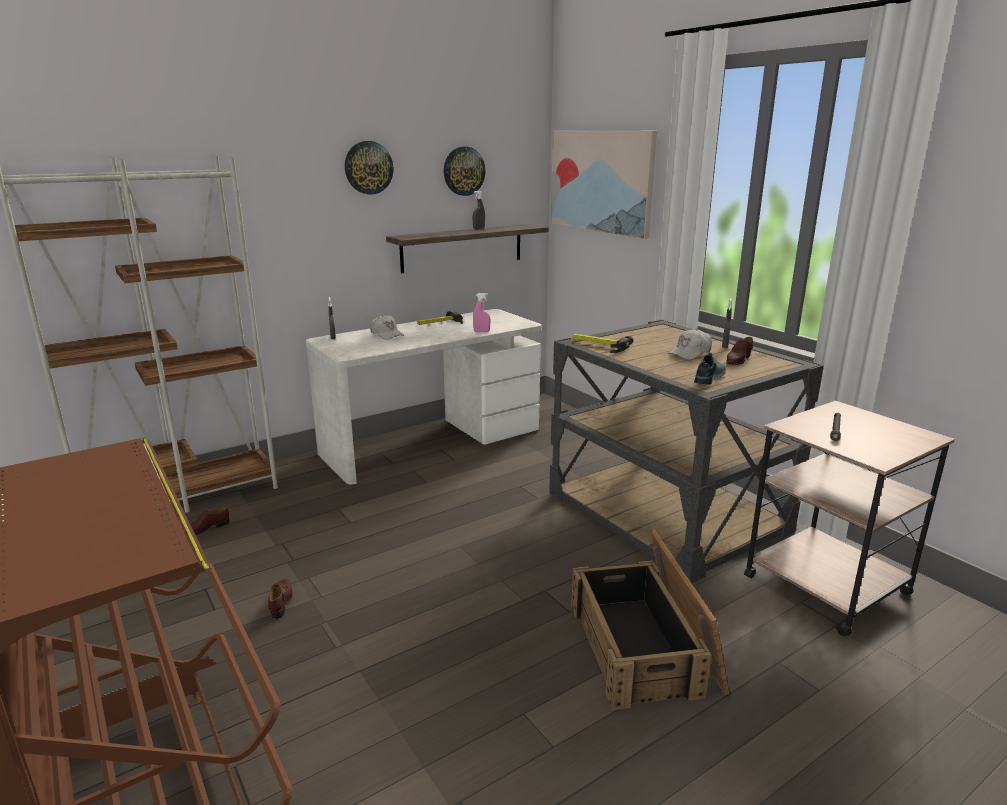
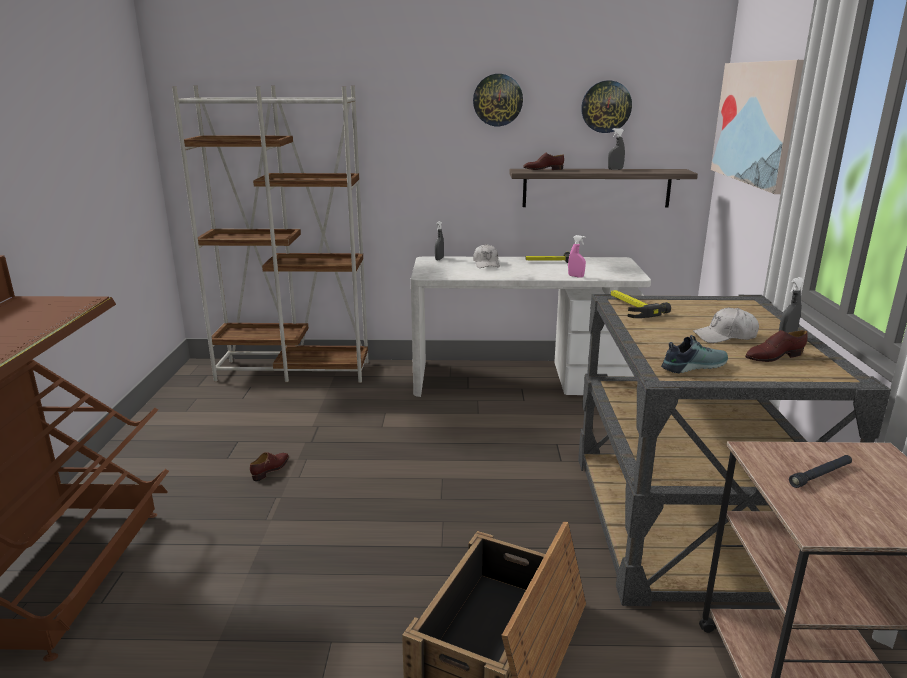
camera: 35 degrees right, 0 degrees up
brown shoe [184,507,229,535] -> brown shoe moved to [523,153,564,170]

